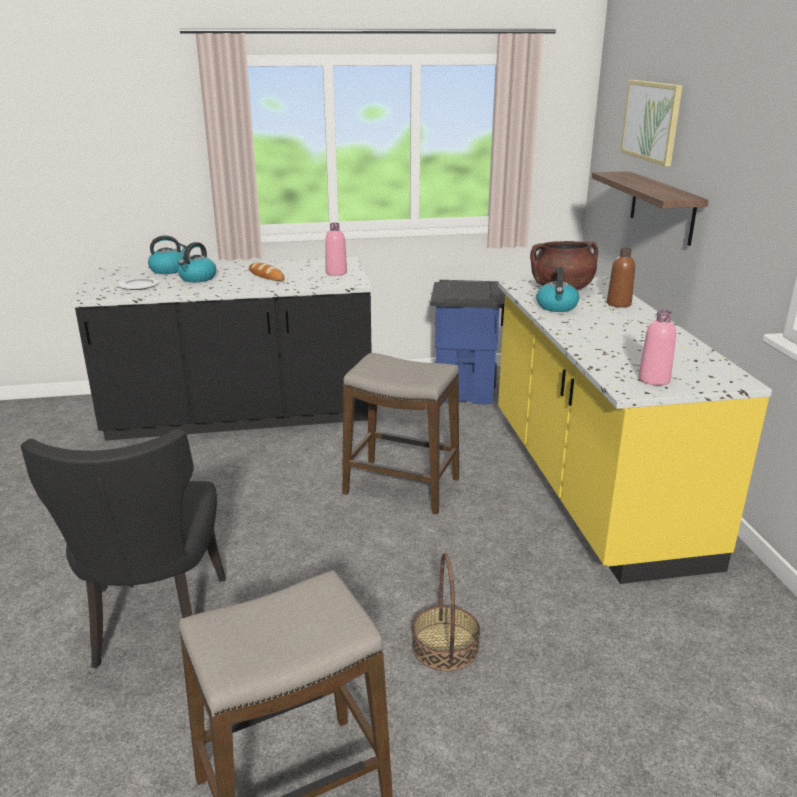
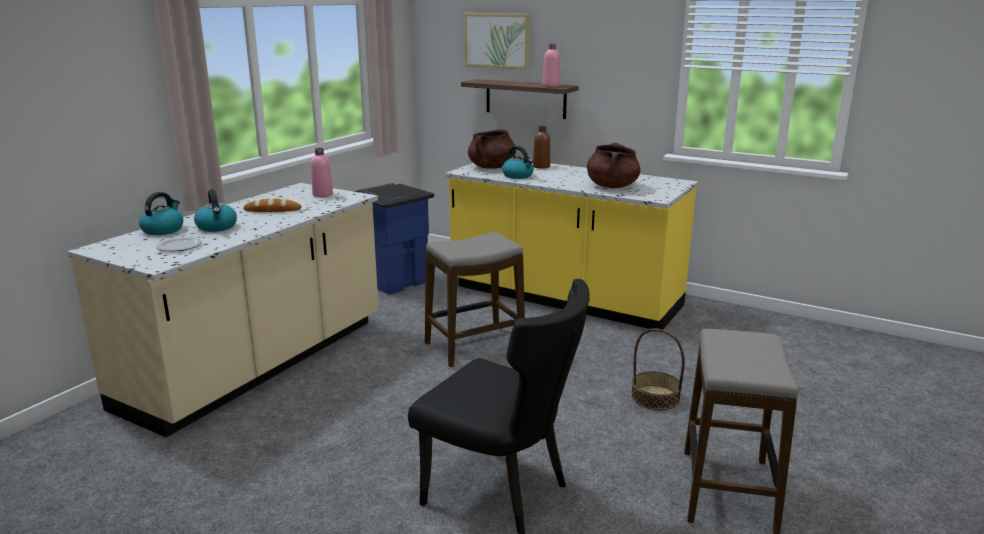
camera: 50 degrees left, 5 degrees down
black counter [71,257,373,441] -> beige counter [67,183,379,437]
pink bottle [638,309,676,385] -> pink bottle moved to [542,44,560,87]
none -> brown cooking pot [587,143,640,188]

